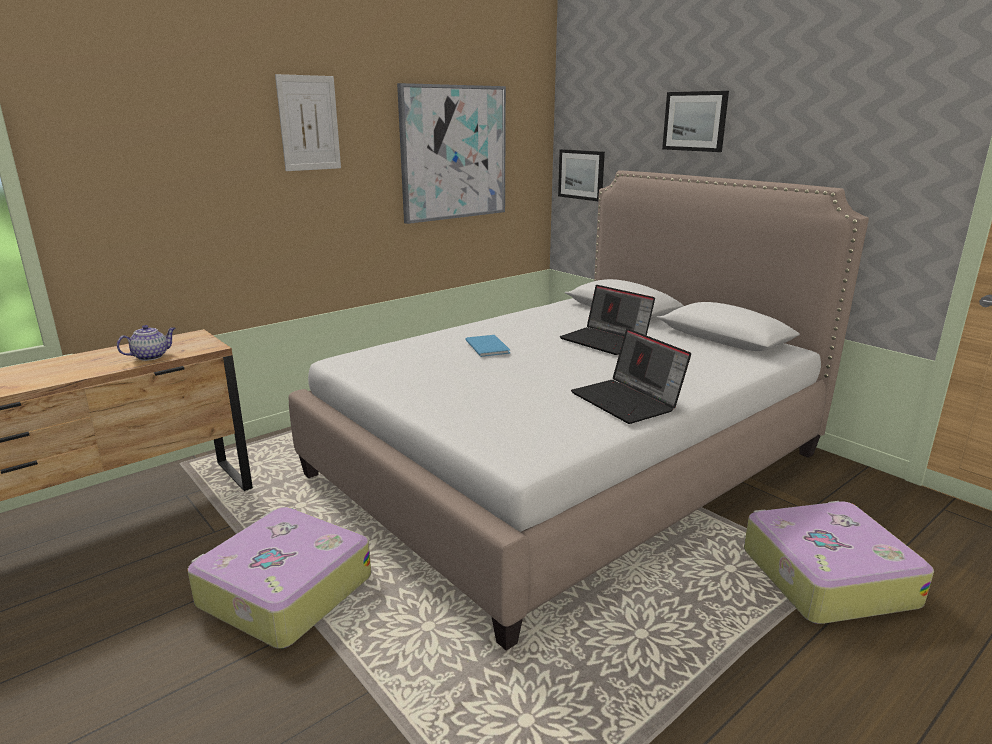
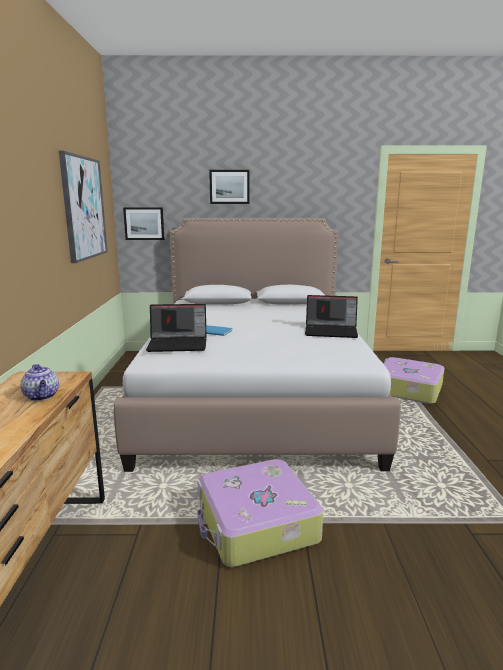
camera: 50 degrees left, 5 degrees down
teapot [117,325,176,361] -> teapot turned 150 degrees clockwise [20,364,59,401]
picture [275,74,341,171] -> none
laptop [560,285,655,355] -> laptop moved to [146,304,207,352]

